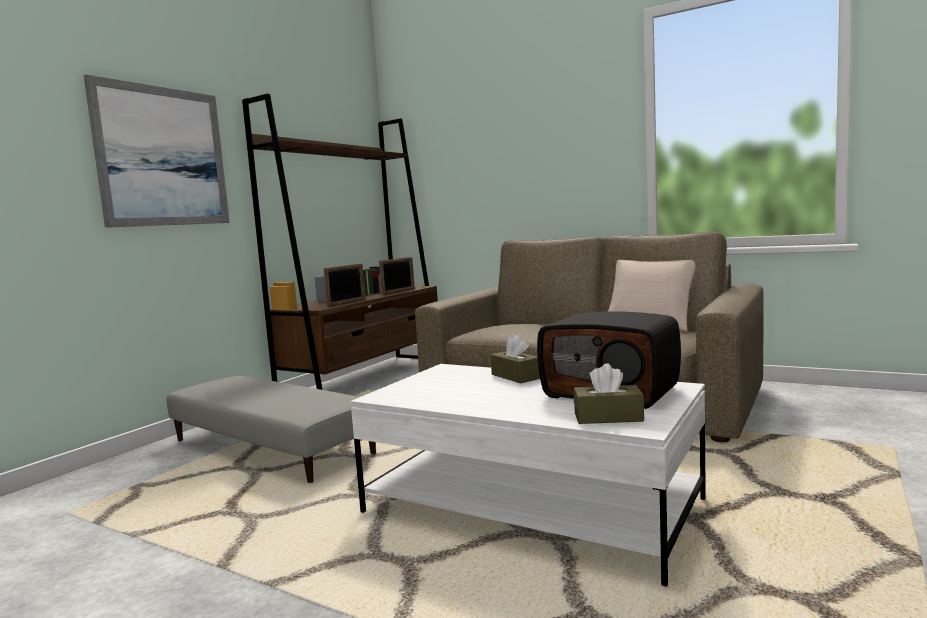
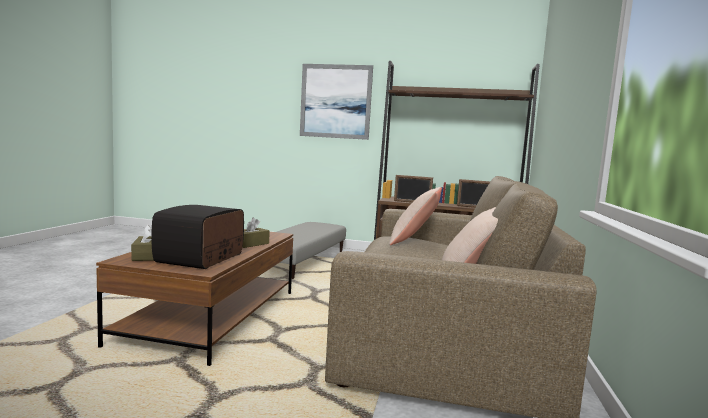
camera: 70 degrees right, 0 degrees up
white coffee table [350,364,706,587] -> brown coffee table [96,229,293,366]
none -> beige pillow [389,187,442,245]

